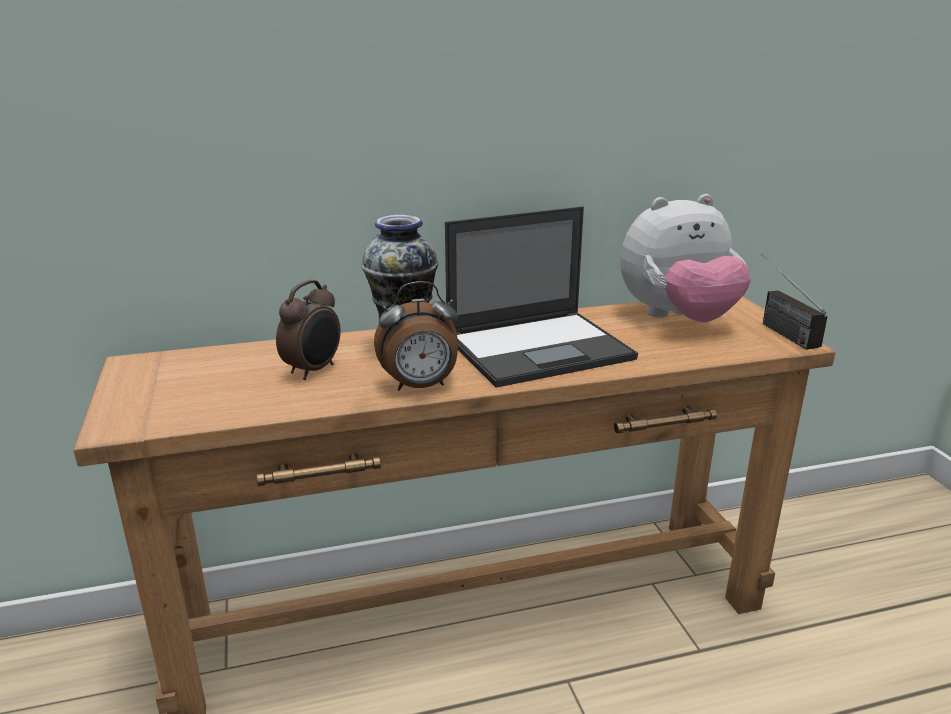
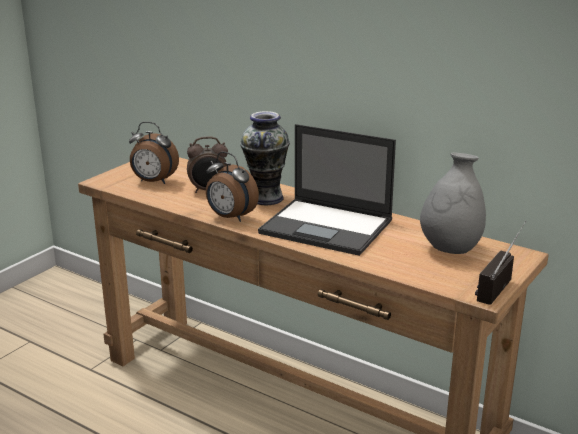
camera: 50 degrees right, 0 degrees up
plush toy [620,194,751,322] -> grey vase [420,152,486,254]
none -> alarm clock [129,122,179,184]

